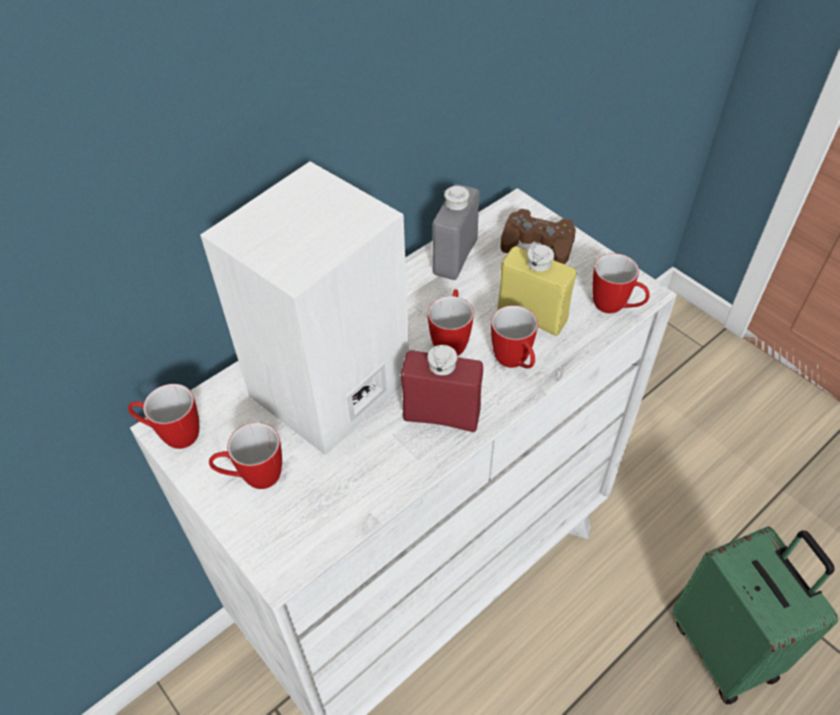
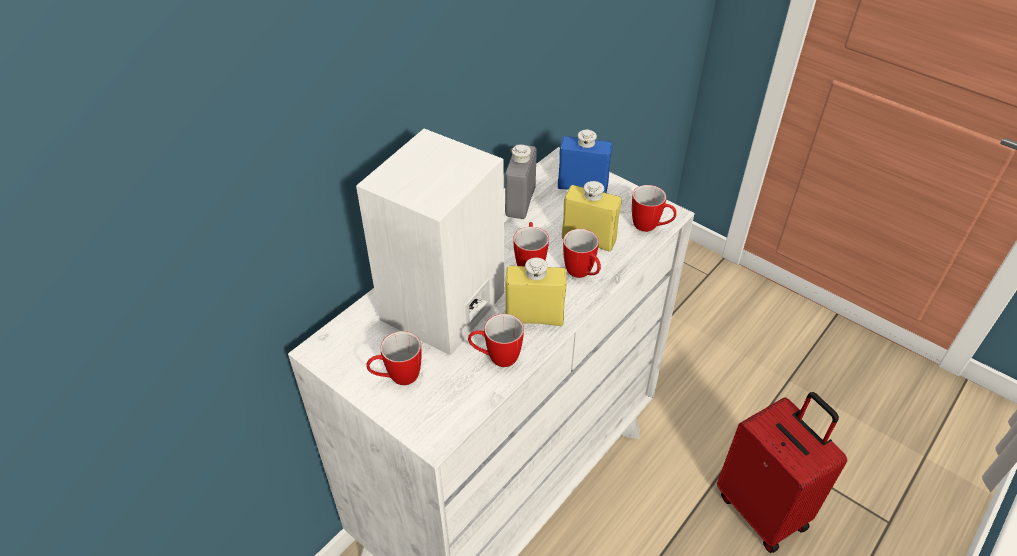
camera: 10 degrees left, 5 degrees down
mug [128,384,199,449] -> mug moved to [468,314,524,367]
red bottle [401,345,483,432] -> yellow bottle [505,258,566,326]
brown game controller [501,209,576,264] -> blue bottle [558,130,612,193]
green suitcase [673,527,838,704] -> red suitcase [717,392,847,553]

